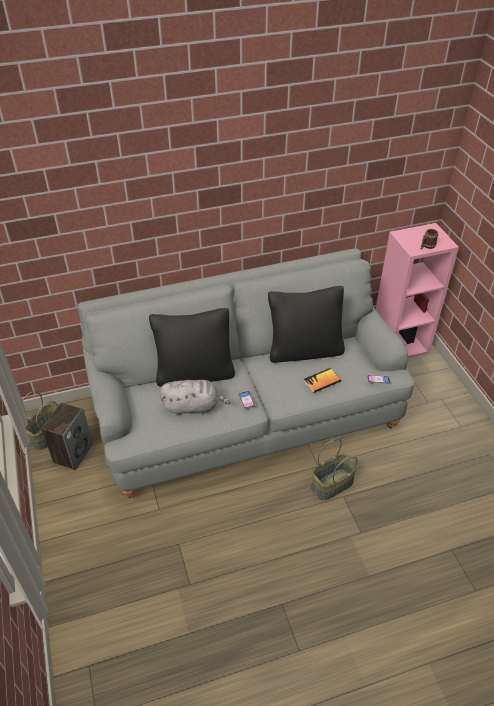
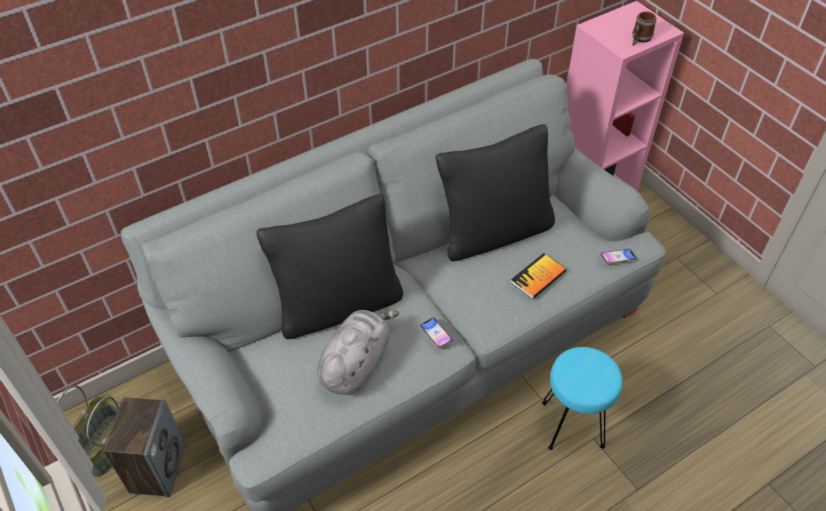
camera: 15 degrees left, 5 degrees up
grey plush toy [160,380,230,416] -> grey plush toy turned 45 degrees counterclockwise [317,310,399,395]
basket [311,439,358,501] -> turquoise stool [542,347,623,450]

